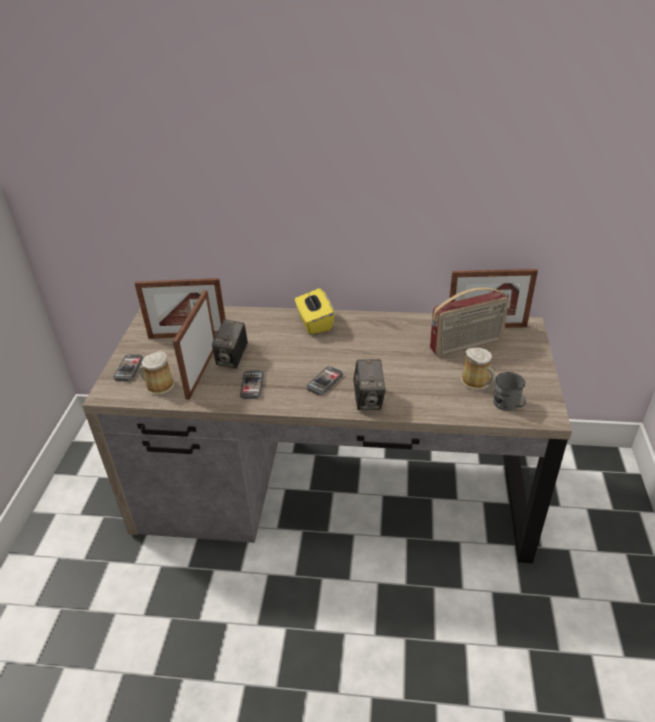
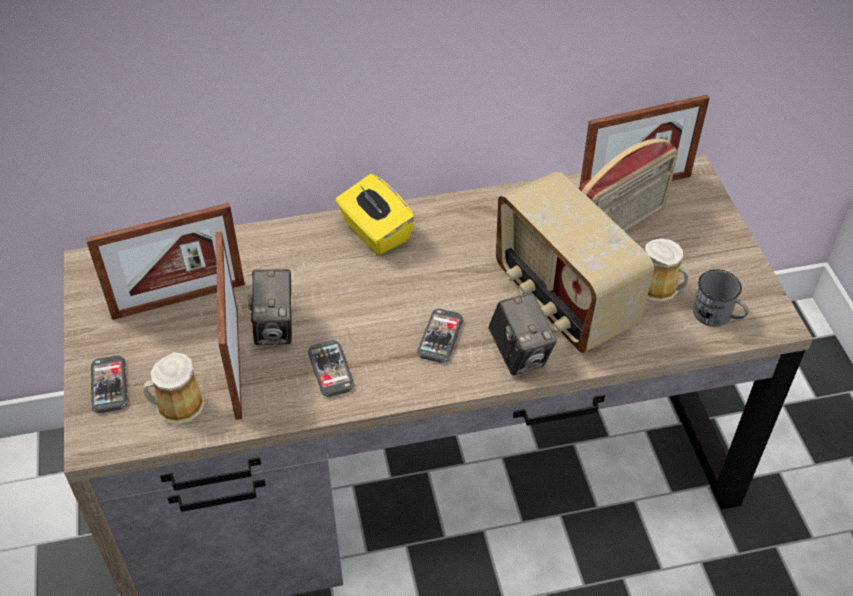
camera: 20 degrees left, 10 degrees up
none -> radio [496,171,654,353]

